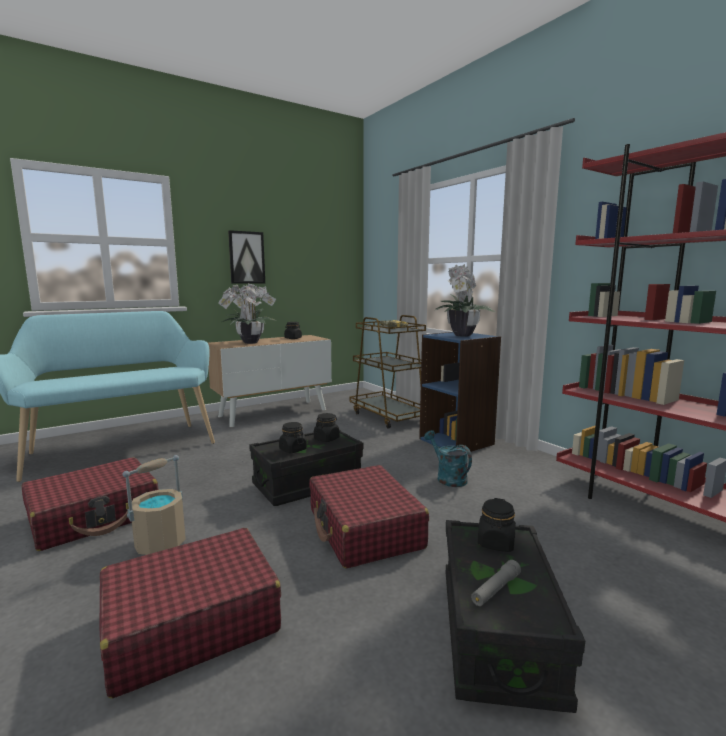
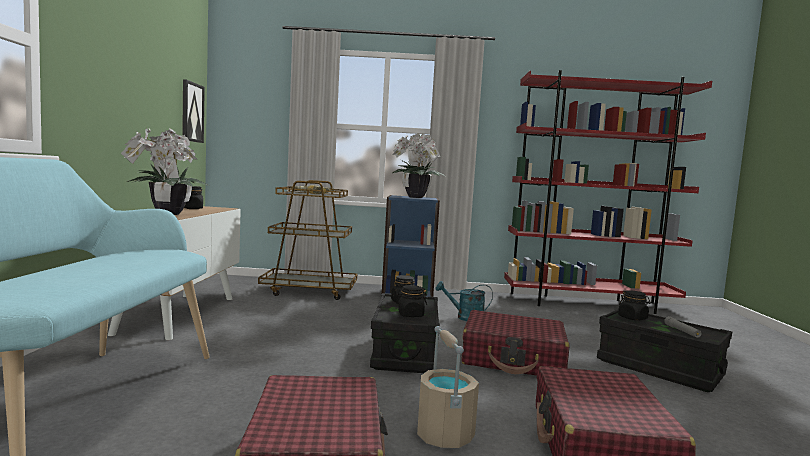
camera: 55 degrees left, 5 degrees down
picture [228,230,265,284] -> picture moved to [182,79,205,143]

